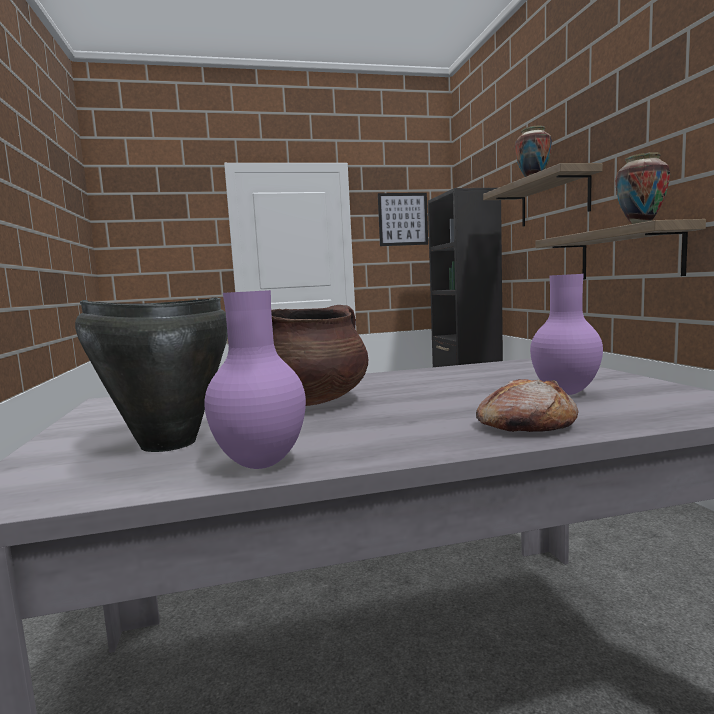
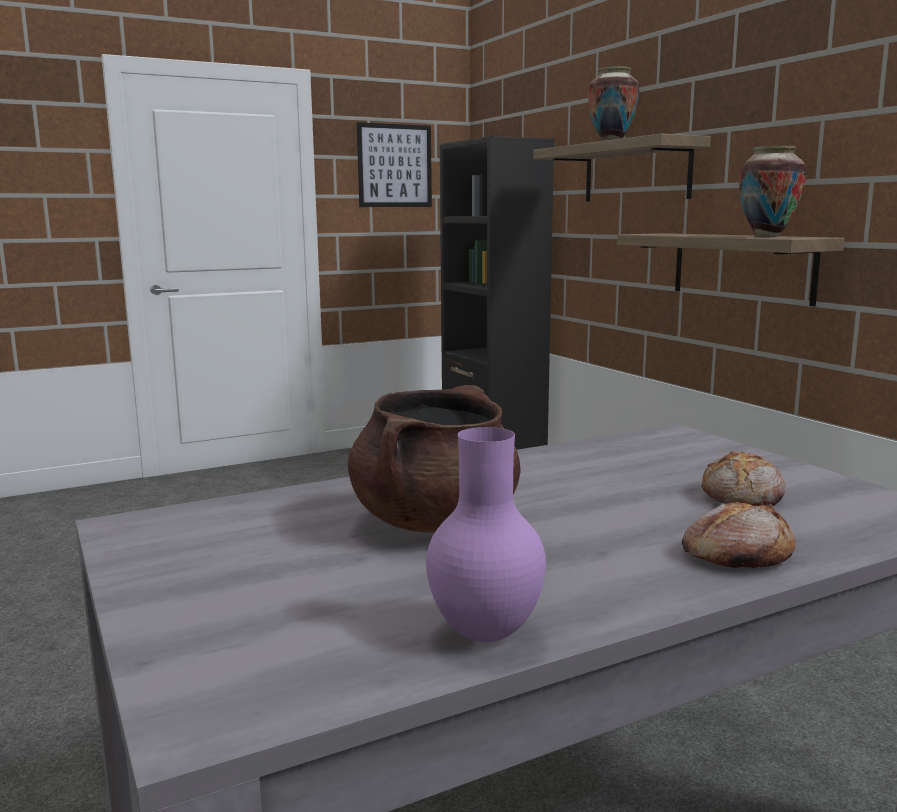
camera: 15 degrees left, 5 degrees up
black cooking pot [75,297,228,452] -> none
purple vase [530,274,603,395] -> bread [701,451,785,506]

